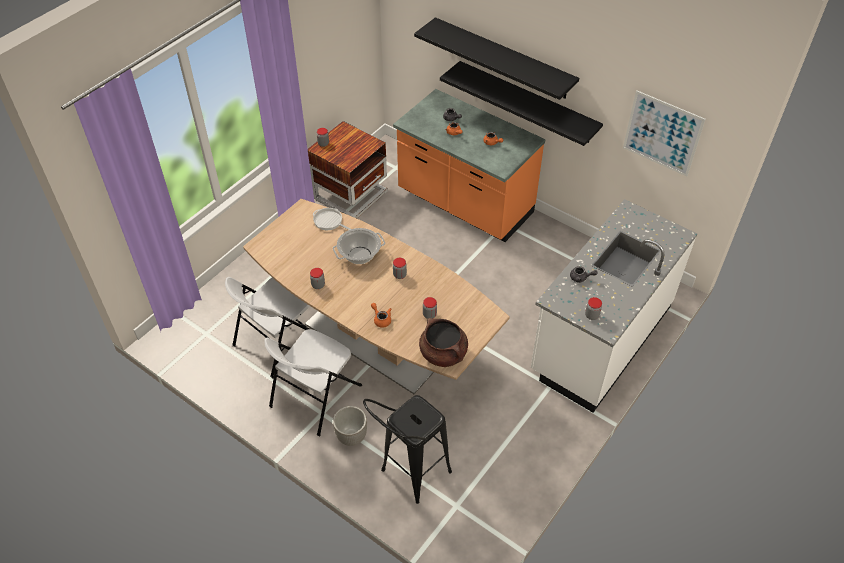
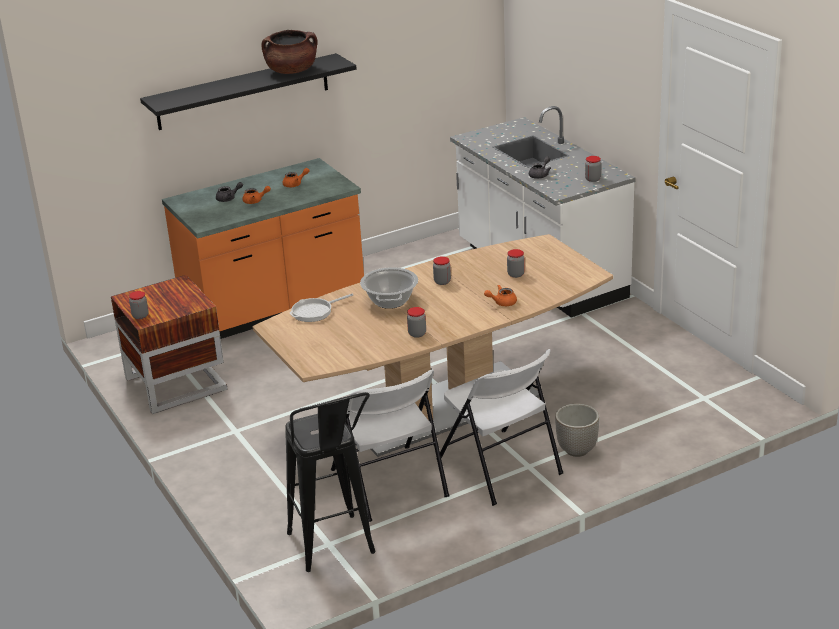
camera: 65 degrees left, 20 degrees down
black stool [363,395,452,504] -> black stool moved to [285,392,376,572]
brown cooking pot [419,318,468,367] -> brown cooking pot moved to [261,30,318,74]
black shelf [440,61,603,146] -> none
picture [623,91,705,176] -> none

